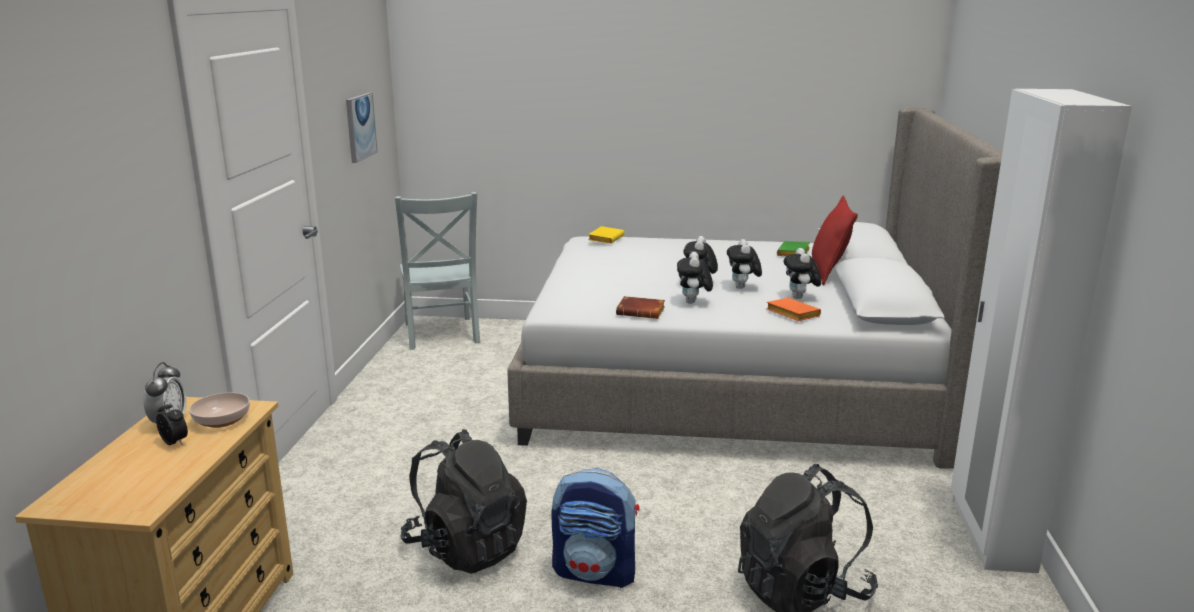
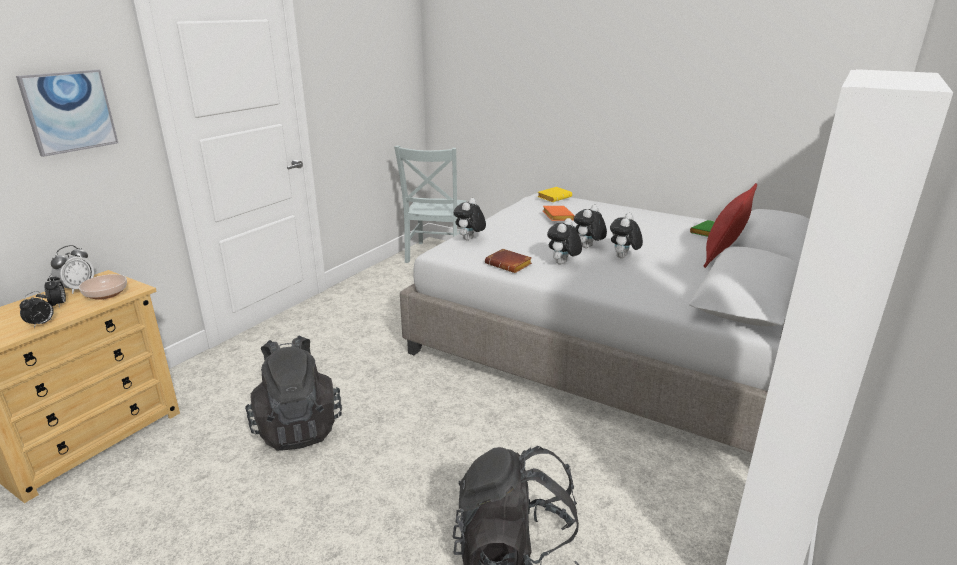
camera: 25 degrees right, 5 degrees up
picture [346,93,378,163] -> picture moved to [16,69,118,157]
backpack [551,468,640,588] -> none
orange book [766,298,821,321] -> orange book moved to [543,206,575,221]
plush toy [784,248,821,299] -> plush toy moved to [454,198,486,240]
none -> alarm clock [20,291,54,328]

